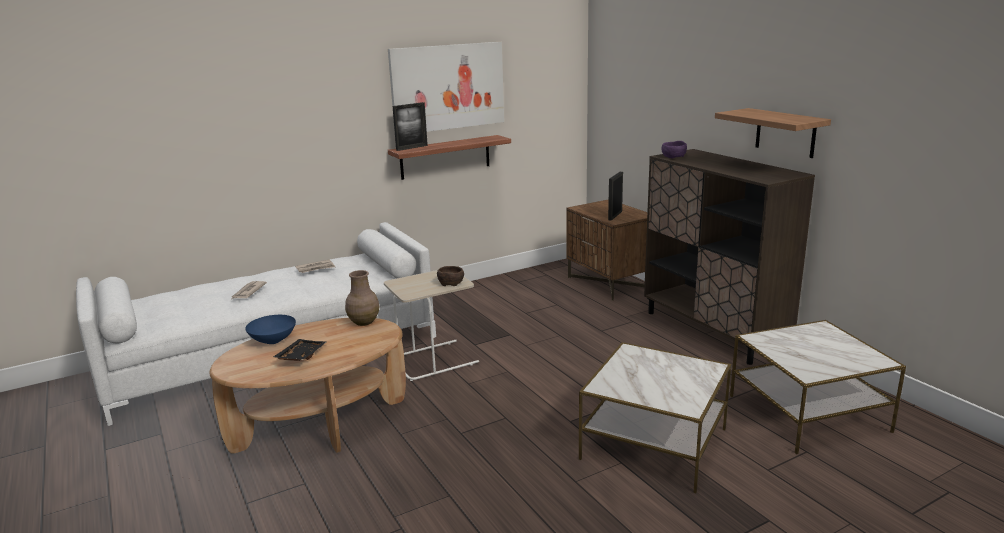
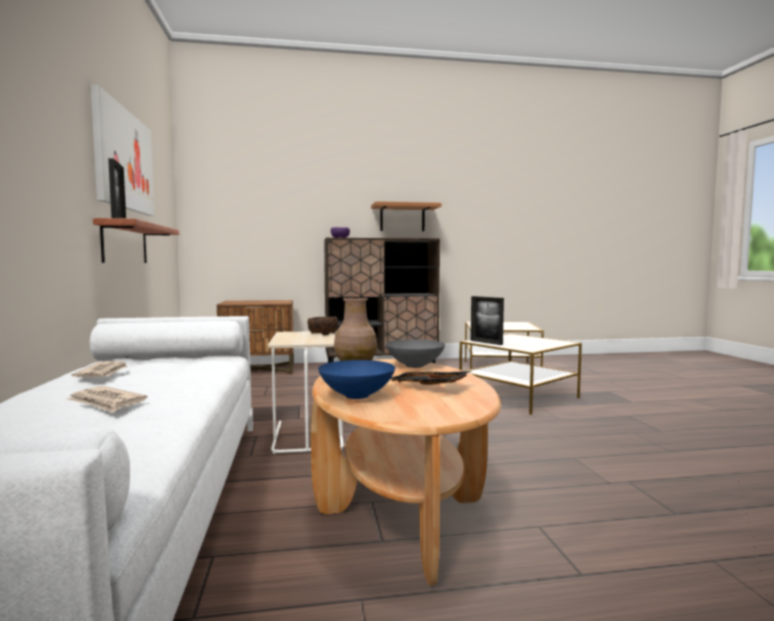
camera: 70 degrees left, 15 degrees down
picture frame [608,172,623,221] -> picture frame moved to [471,296,504,345]
none -> grey bowl [386,339,445,368]

